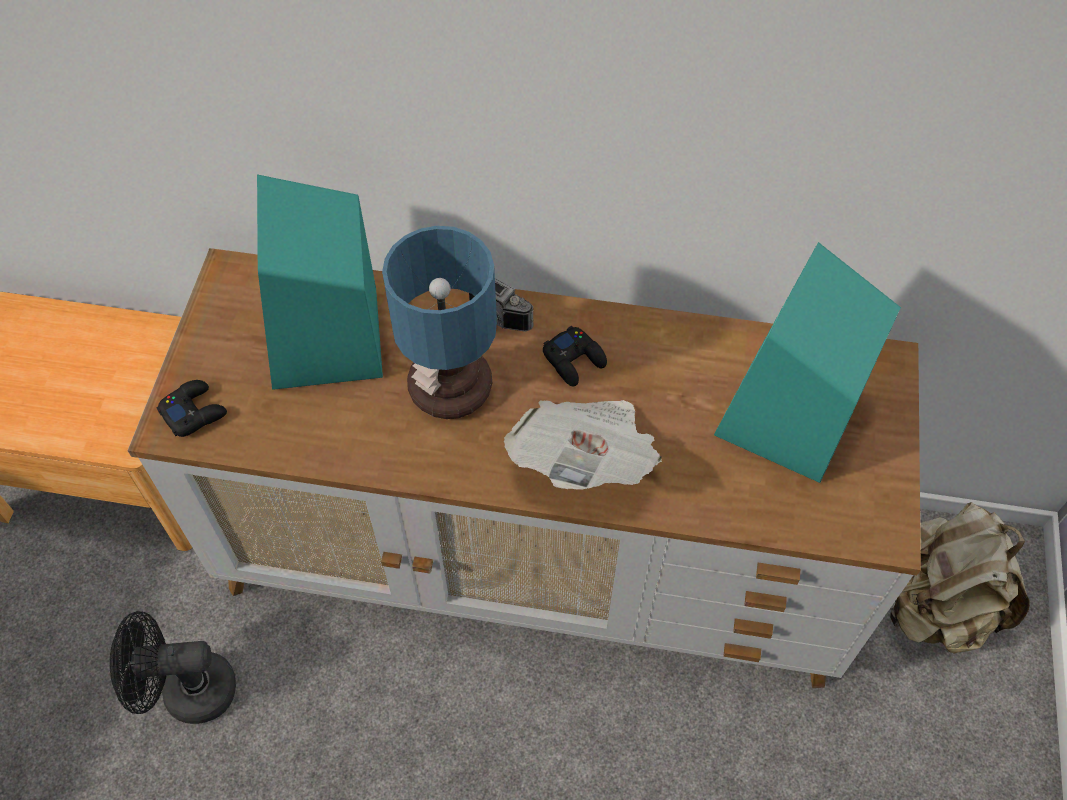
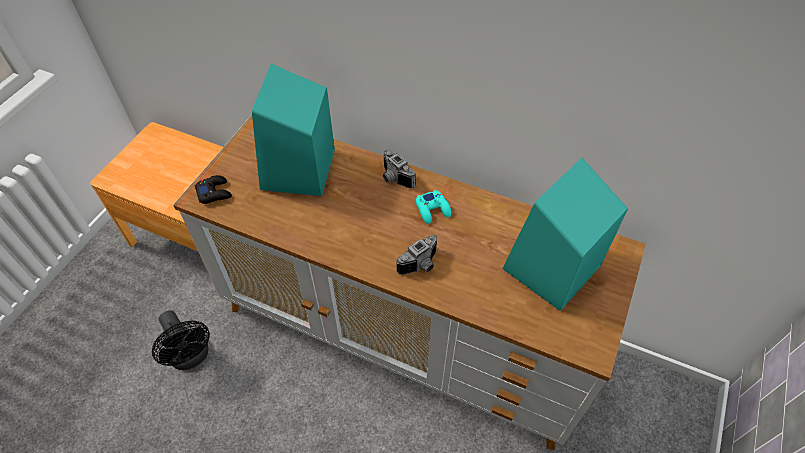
camera: 15 degrees right, 5 degrees down
black fan [110,611,236,724] -> black fan turned 135 degrees counterclockwise [152,310,210,370]
table lamp [382,226,497,419] -> none
newspaper [504,400,662,490] -> camera [397,235,437,275]
black game controller [543,326,607,387] -> turquoise game controller [416,190,451,224]
beige backpack [890,502,1030,654] -> none

